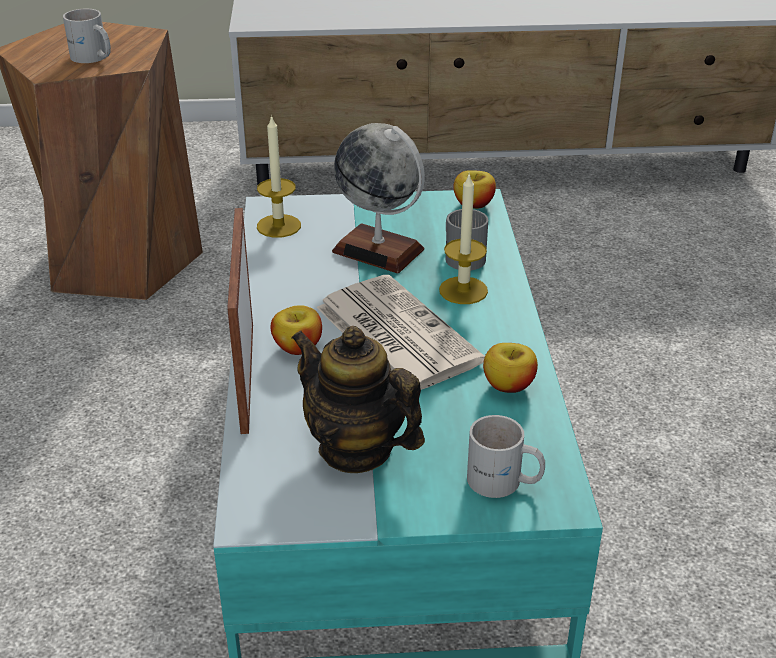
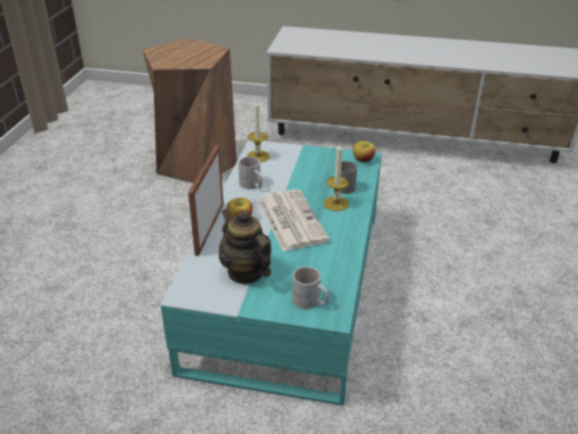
camera: 15 degrees right, 0 degrees up
white mug [63,9,111,63] -> white mug moved to [238,157,262,189]
globe [332,123,425,273] -> none
apple [483,343,538,393] -> none

